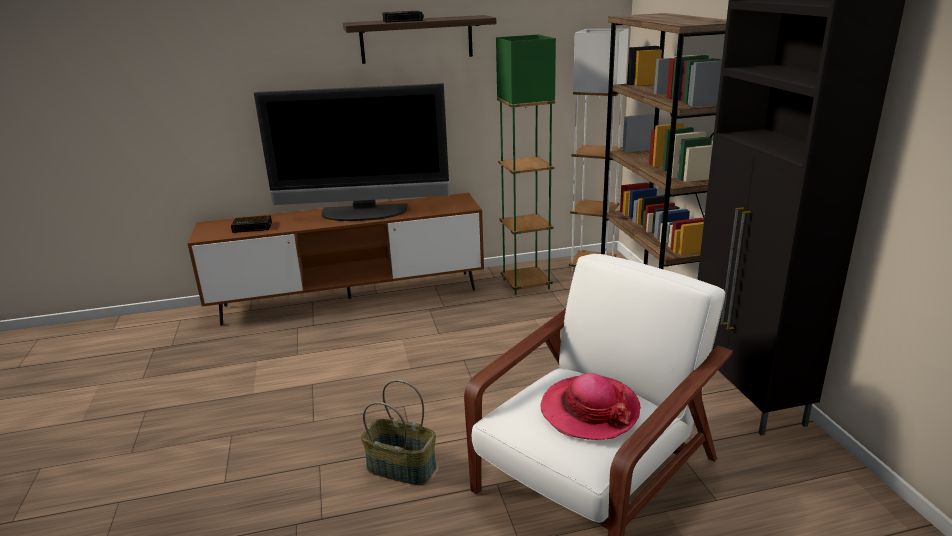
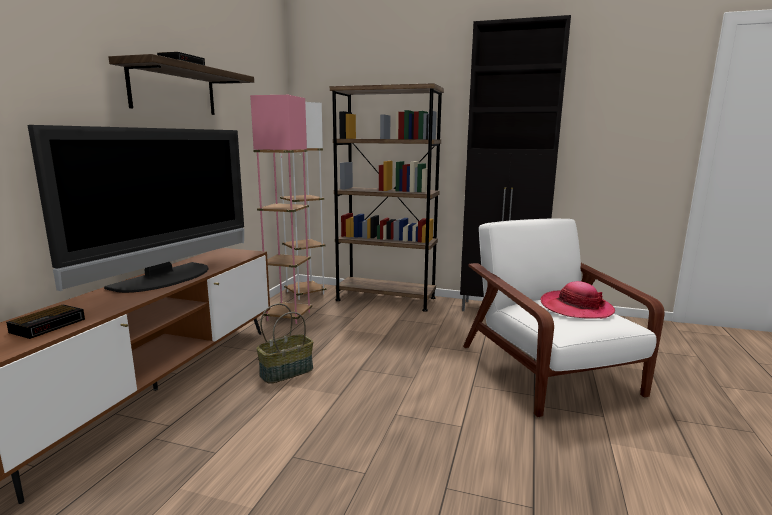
camera: 60 degrees left, 10 degrees down
basket [361,380,437,485] -> basket moved to [256,303,313,384]
green floor lamp [496,34,556,295] -> pink floor lamp [250,95,312,324]

